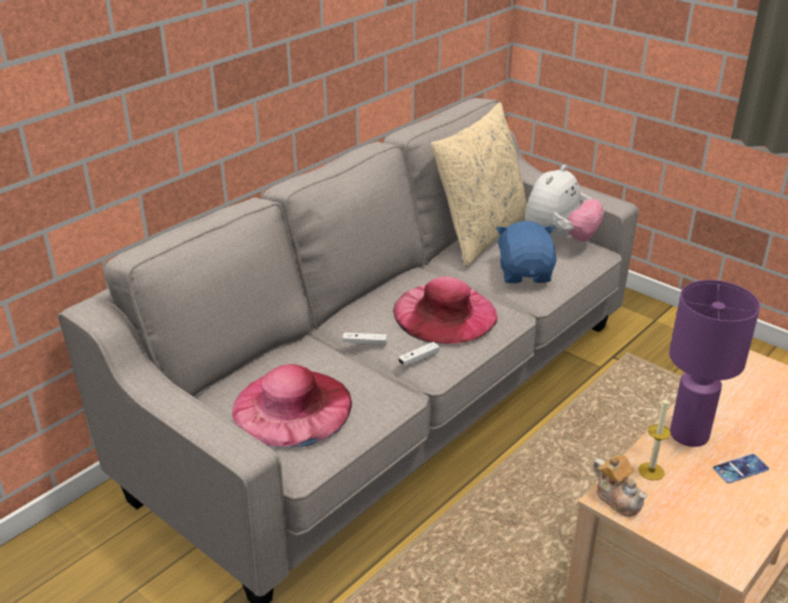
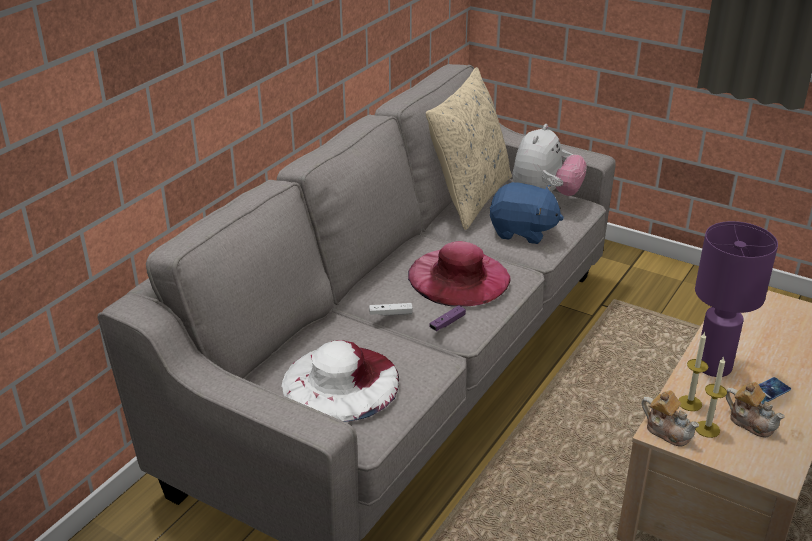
camera: 10 degrees left, 0 degrees up
pink hat [232,364,352,448] -> white hat [281,340,399,422]
white game controller [398,342,439,366] -> purple game controller [429,305,466,331]
blue plush toy [496,221,557,283] -> blue plush toy turned 120 degrees clockwise [490,182,564,244]
none -> candle [695,356,727,438]
none -> teapot [726,382,785,437]

